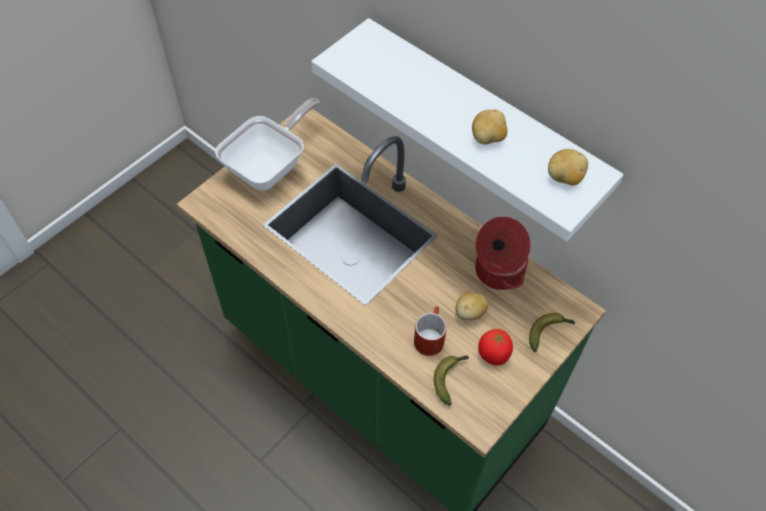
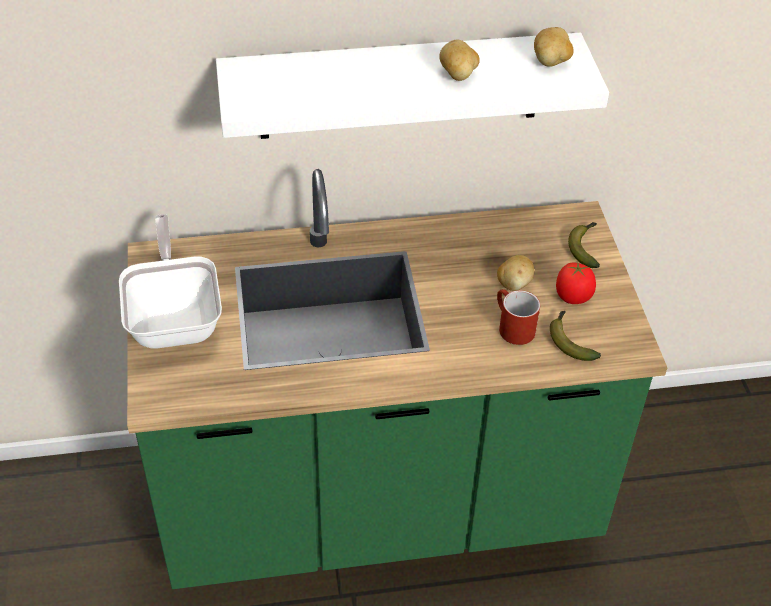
camera: 50 degrees left, 10 degrees down
cooking pot [475,217,530,290] -> none

